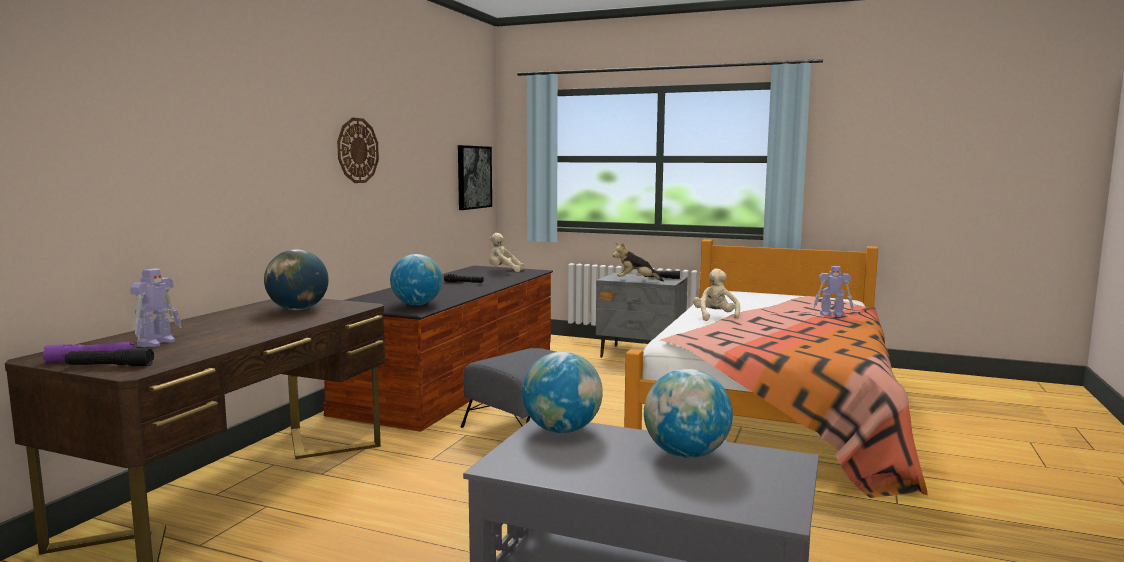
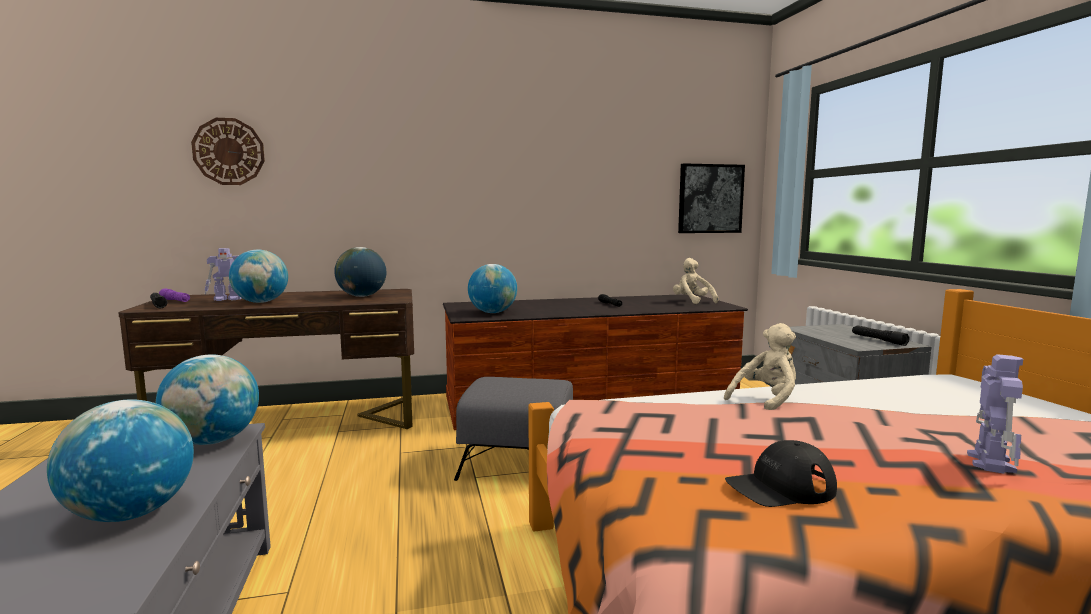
camera: 55 degrees right, 0 degrees up
wall clock [337,118,379,183] -> wall clock moved to [191,118,265,185]
plush toy [613,243,664,281] -> none
toy robot [814,266,854,317] -> toy robot turned 135 degrees counterclockwise [967,354,1023,474]
none -> globe [229,250,288,303]
none -> black cap [725,440,837,507]

